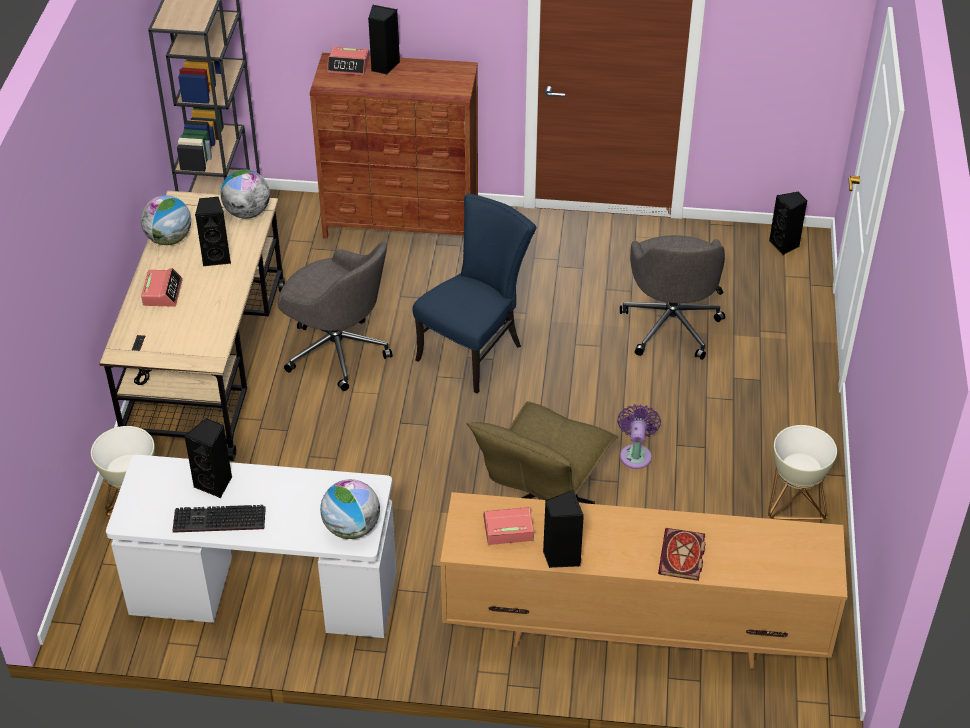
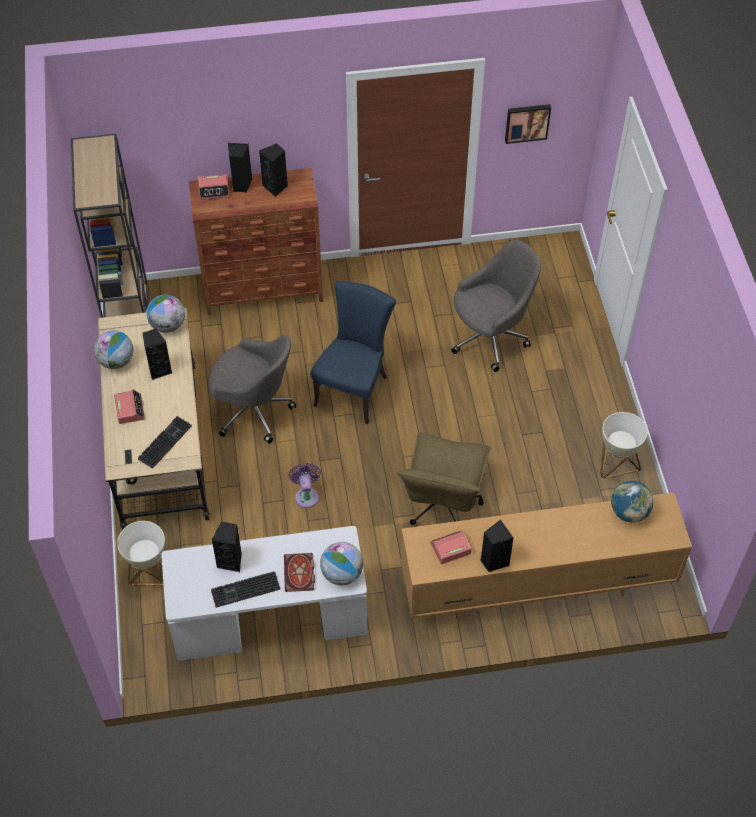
camera: 15 degrees left, 10 degrees up
purple fan [617,404,661,469] -> purple fan moved to [288,463,321,508]
grey office chair [620,235,725,360] -> grey office chair turned 105 degrees counterclockwise [451,240,541,372]
book [658,528,705,581] -> book moved to [284,553,315,592]
black speaker [769,191,807,255] -> black speaker moved to [259,143,288,197]
none -> keyboard [138,416,192,469]
none -> picture [505,104,551,144]
none -> globe [611,481,654,523]

